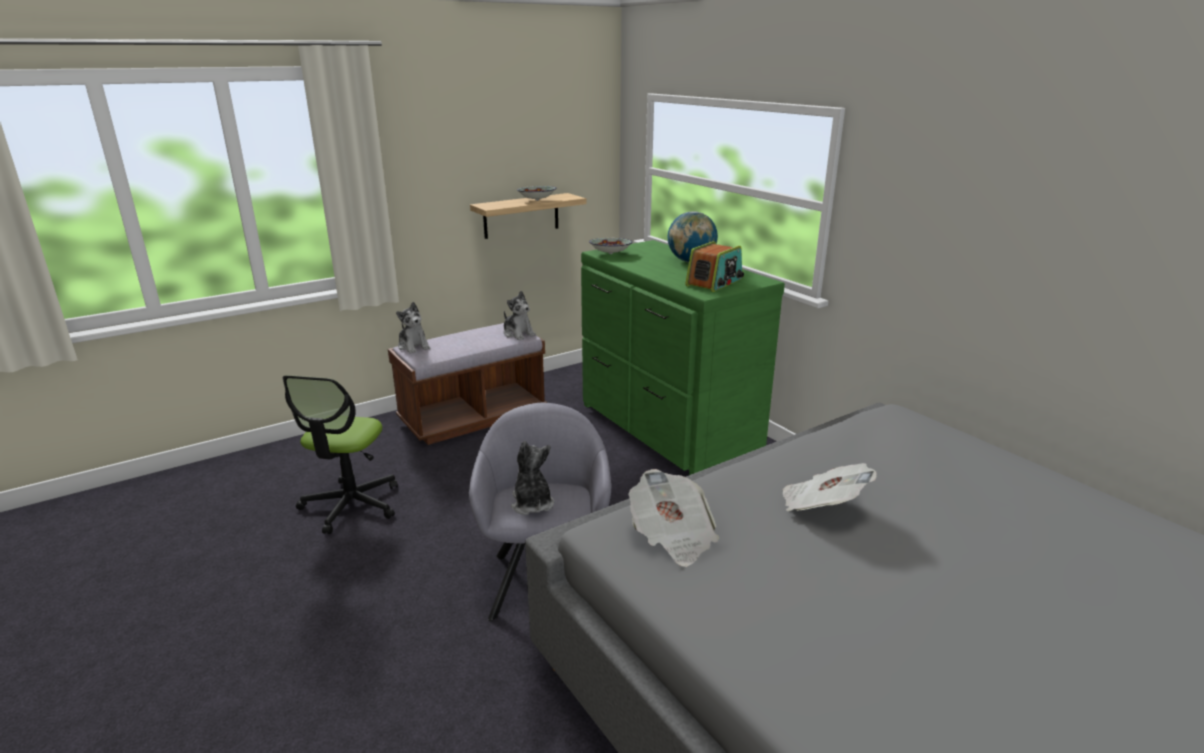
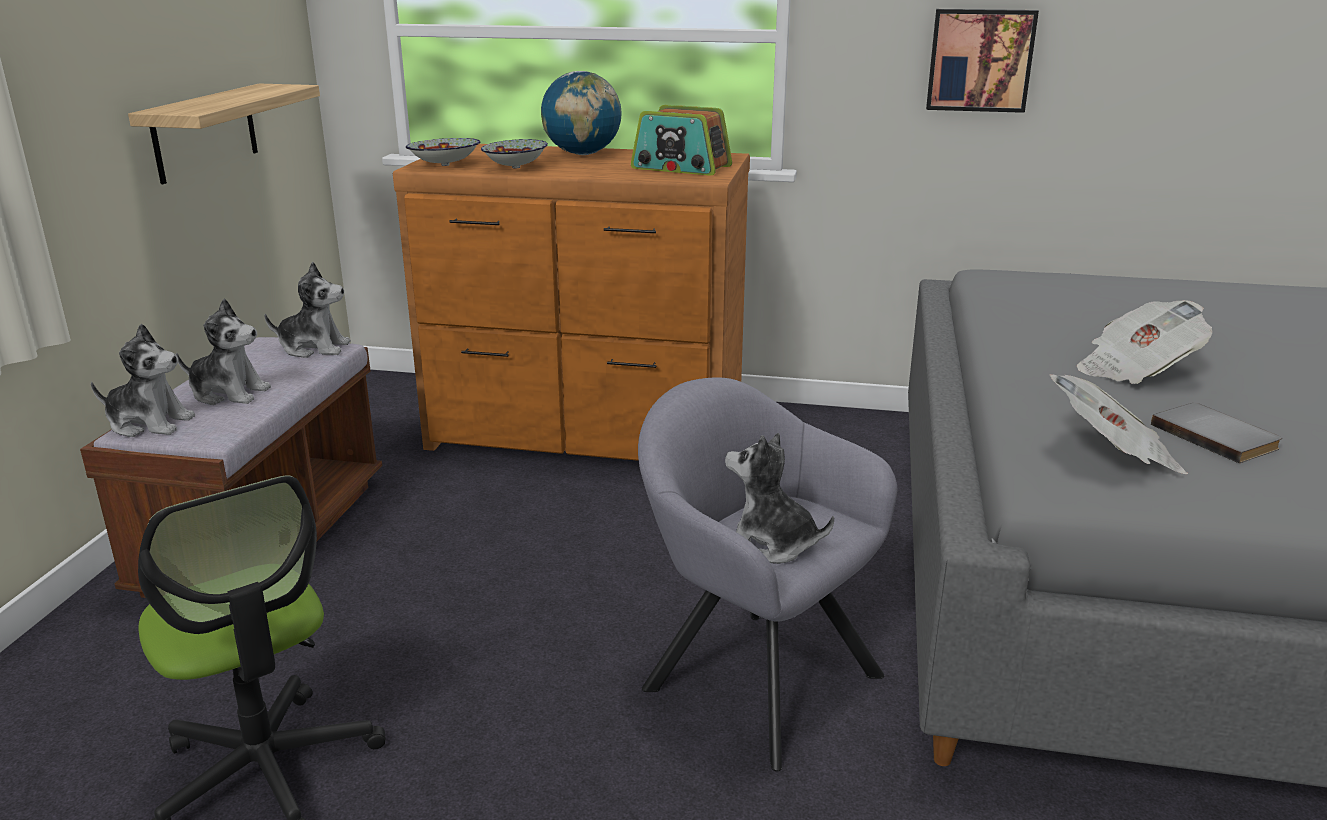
camera: 45 degrees left, 0 degrees up
bowl [517,186,557,201] -> bowl moved to [481,139,548,169]
green dresser [581,240,785,475] -> brown dresser [393,144,750,461]
radio [685,241,744,292] -> radio turned 120 degrees clockwise [631,105,732,176]
none -> plush toy [176,299,271,405]
none -> picture [926,9,1039,113]
none -> grey book [1151,403,1282,463]

